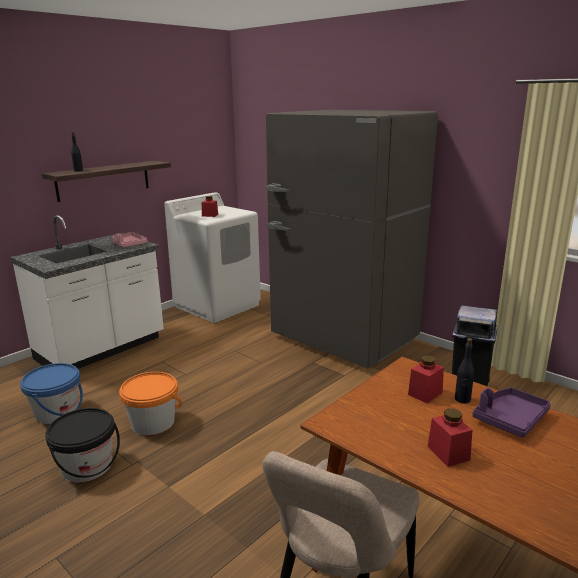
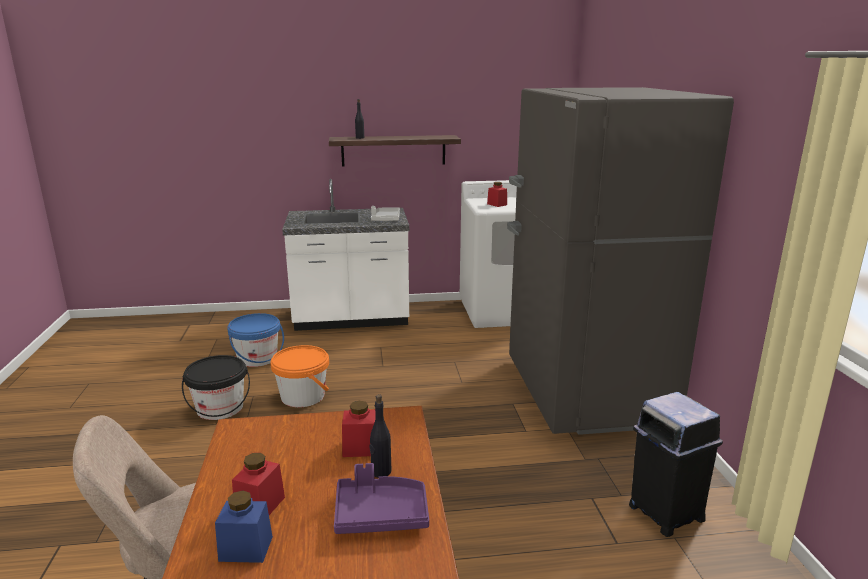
camera: 40 degrees right, 0 degrees up
pink tray [113,232,147,247] -> grey tray [371,206,400,221]
none -> blue jar [215,491,273,563]

